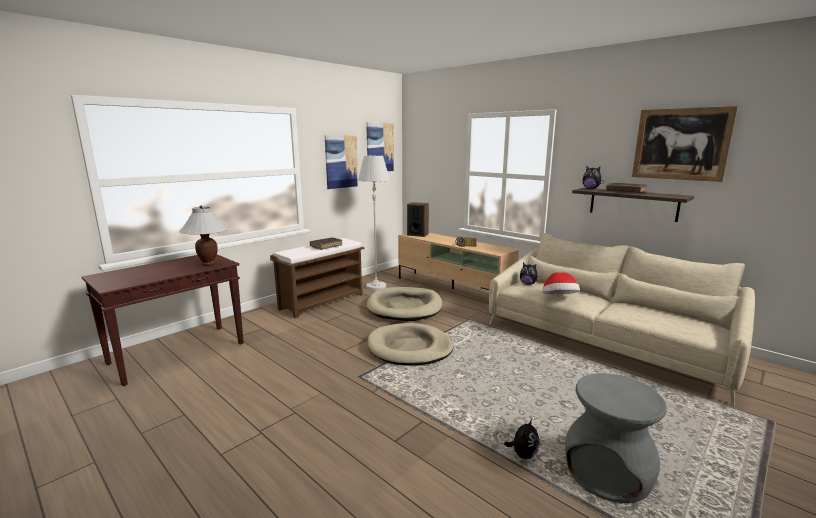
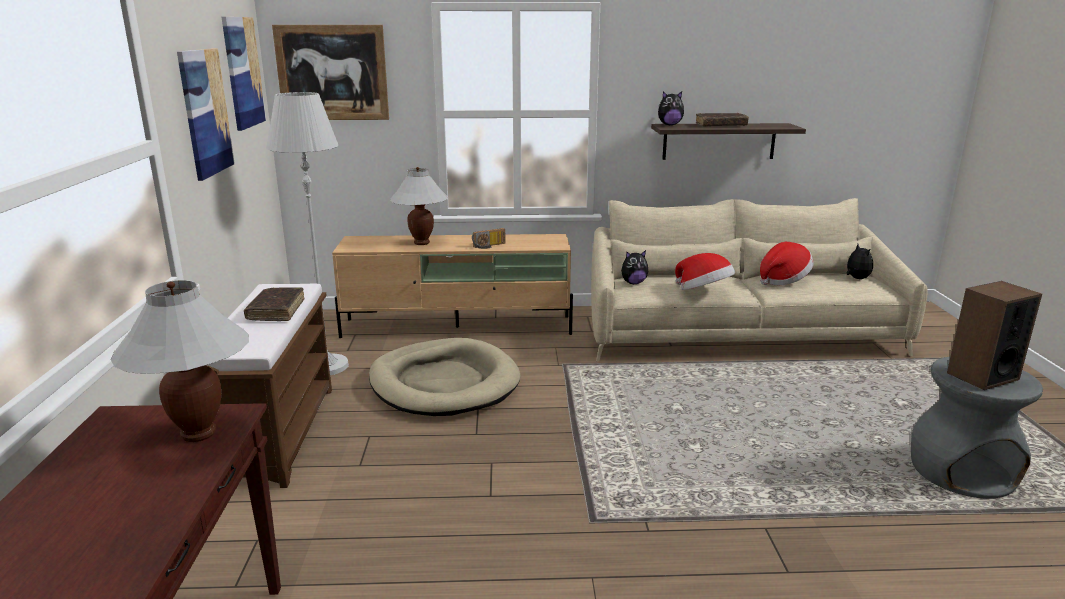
camera: 45 degrees left, 5 degrees up
beige dog bed [368,323,453,366] -> none
speaker [407,202,429,237] -> speaker moved to [947,281,1042,390]
plush toy [504,419,539,459] -> plush toy moved to [847,244,873,279]
picture [632,106,738,182] -> picture moved to [272,25,389,120]
none -> white table lamp [390,167,448,245]
none -> hat [760,242,813,285]

